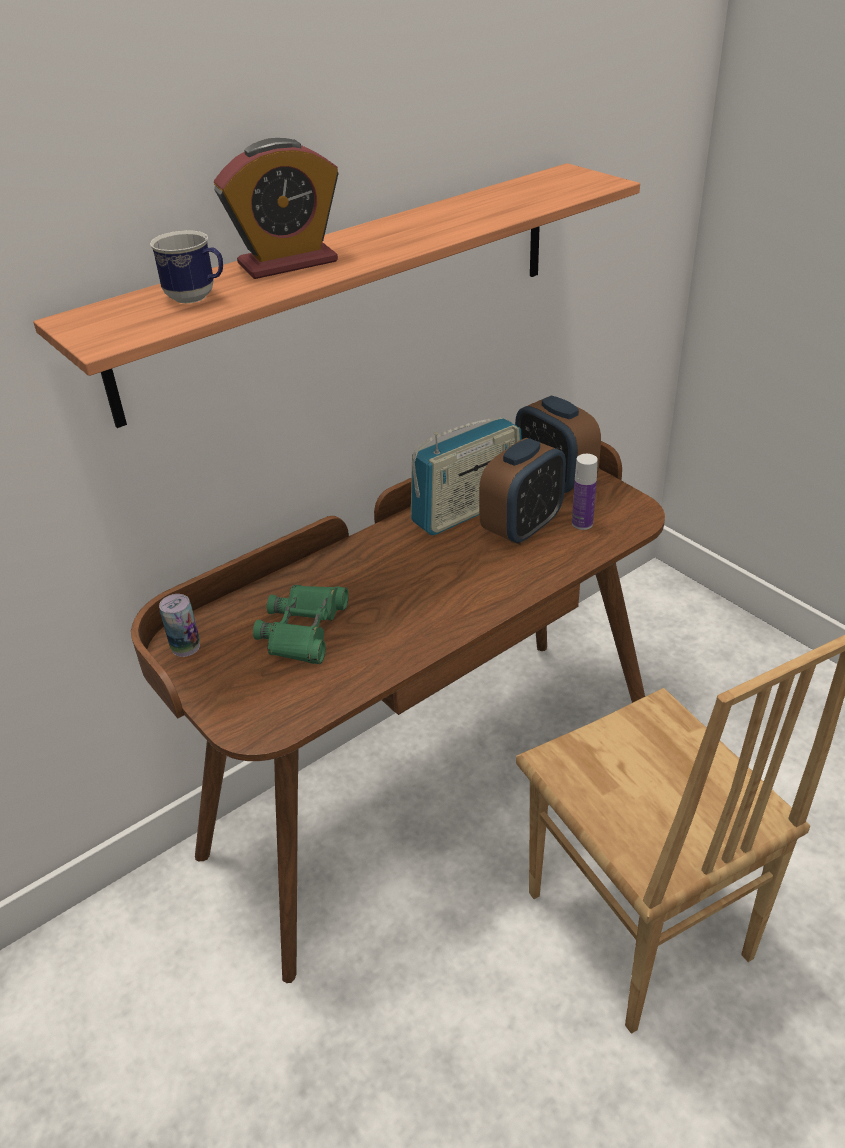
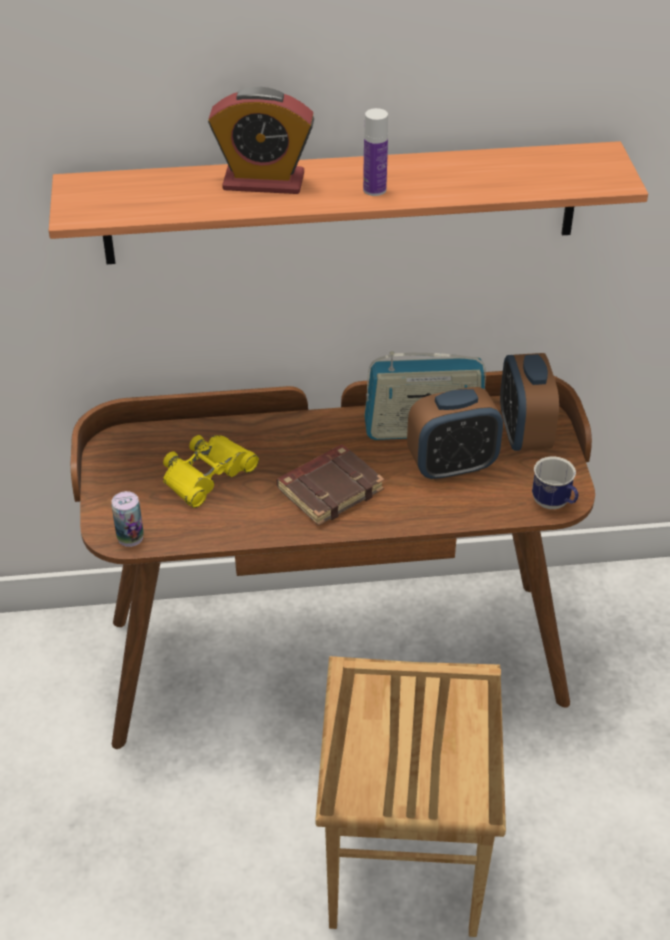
camera: 30 degrees right, 5 degrees up
mug [150,230,223,303] -> mug moved to [532,456,579,509]
can [159,594,200,657] -> can moved to [112,491,144,547]
green binoculars [253,585,349,664] -> yellow binoculars [163,435,259,508]
bottle [572,454,598,530] -> bottle moved to [363,108,388,196]
none -> brown book [276,445,385,526]

